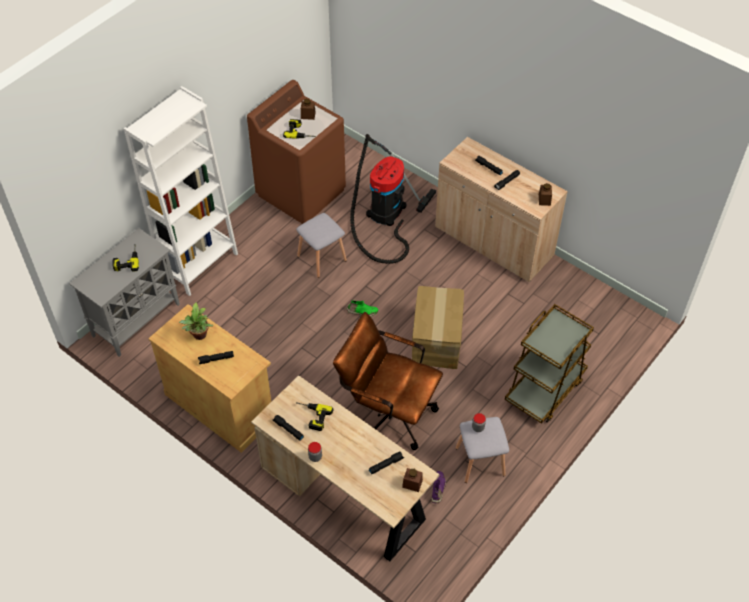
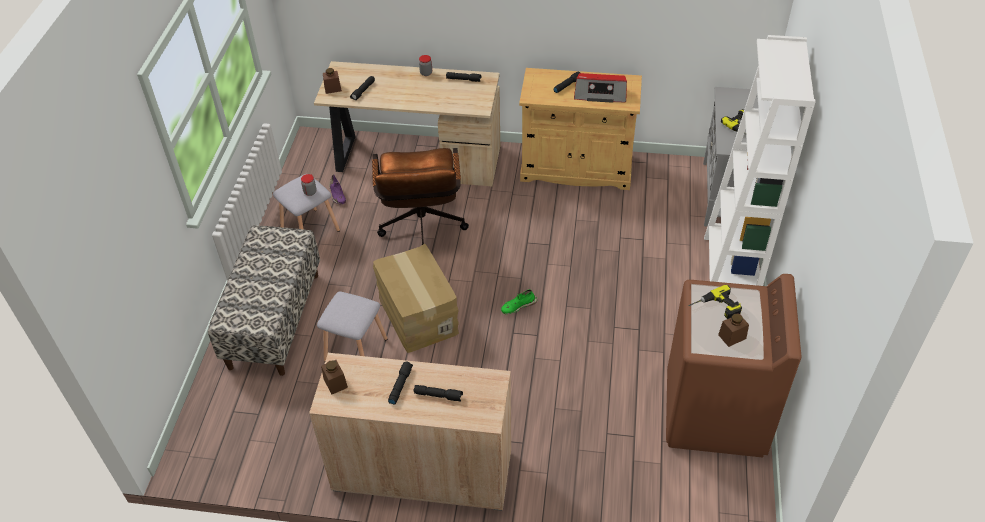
camera: 150 degrees right, 5 degrees down
potted plant [179,302,213,340] -> radio [574,73,627,103]
grey stool [296,213,347,278] -> grey stool moved to [317,292,388,362]
power drill [296,402,334,431] -> none
brown office chair [333,312,443,450] -> brown office chair turned 90 degrees clockwise [372,148,469,245]
vacuum cleaner [350,134,436,264] -> none
brown cart [505,304,594,424] -> bench [208,225,320,376]

